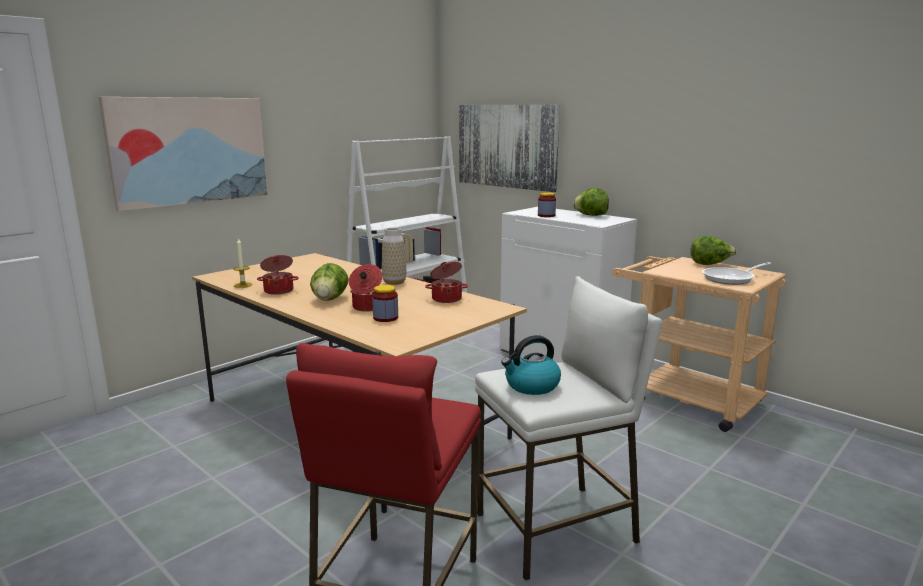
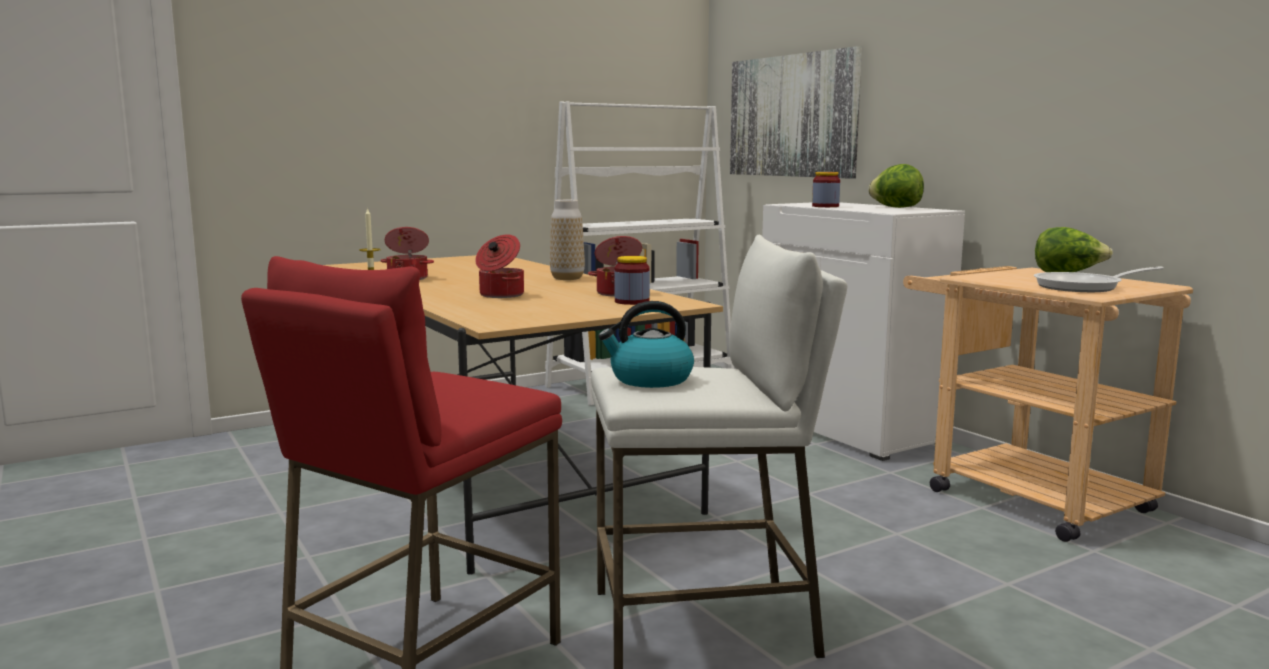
camera: 15 degrees right, 5 degrees down
picture [99,97,268,211] -> none
lettuce [310,263,349,301] -> none
jar [372,285,398,322] -> jar moved to [614,256,650,305]

